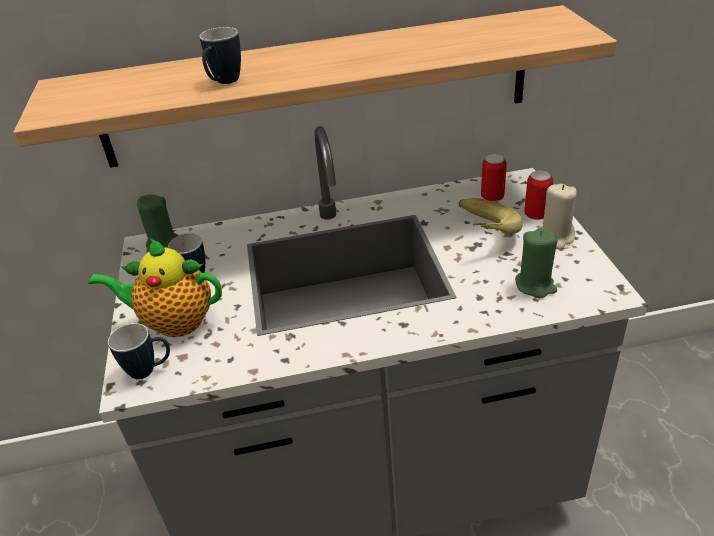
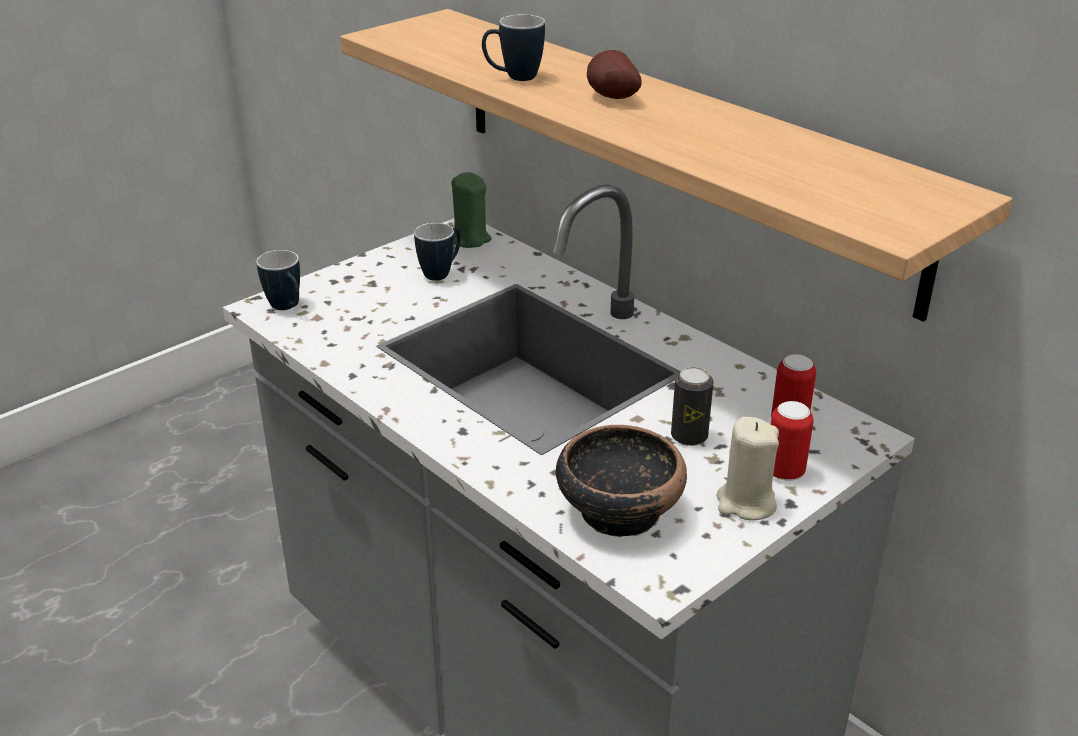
camera: 55 degrees right, 5 degrees down
teapot [88,239,222,337] -> none
banana [458,198,523,234] -> can [671,367,714,446]
green candle [515,228,557,298] -> bowl [556,425,687,537]
none -> potato [587,50,642,99]

